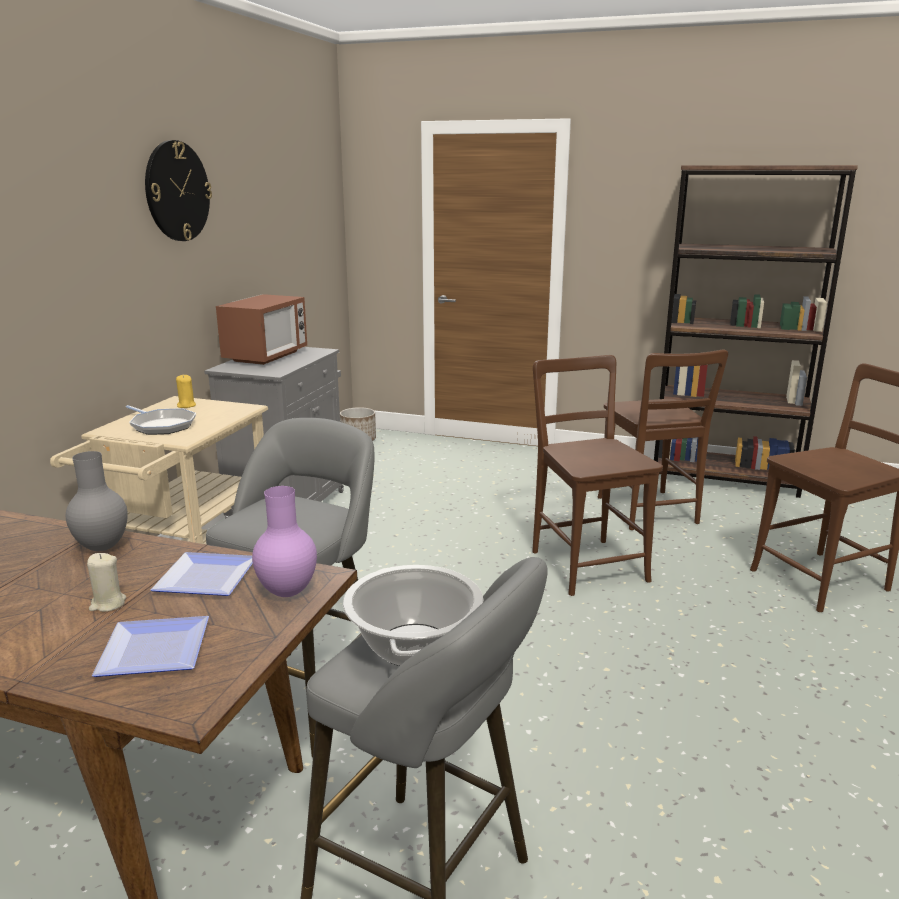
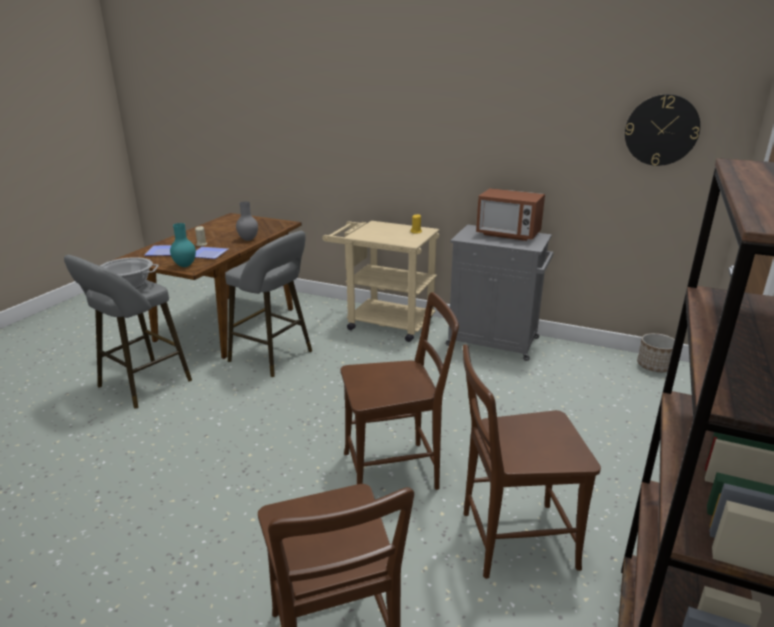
camera: 95 degrees right, 5 degrees up
frying pan [126,405,196,435] -> none
wall clock [145,140,212,241] -> wall clock moved to [625,94,700,166]
purple vase [252,486,317,597] -> turquoise vase [170,223,196,267]

